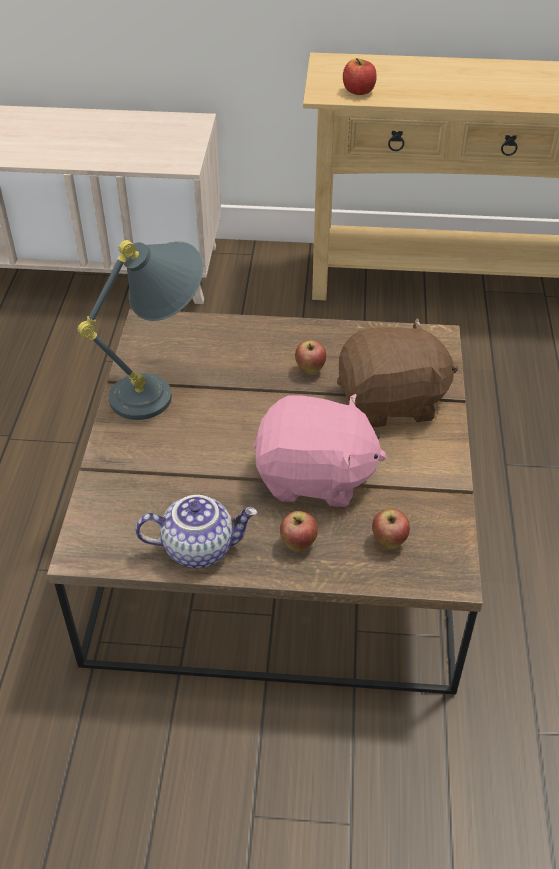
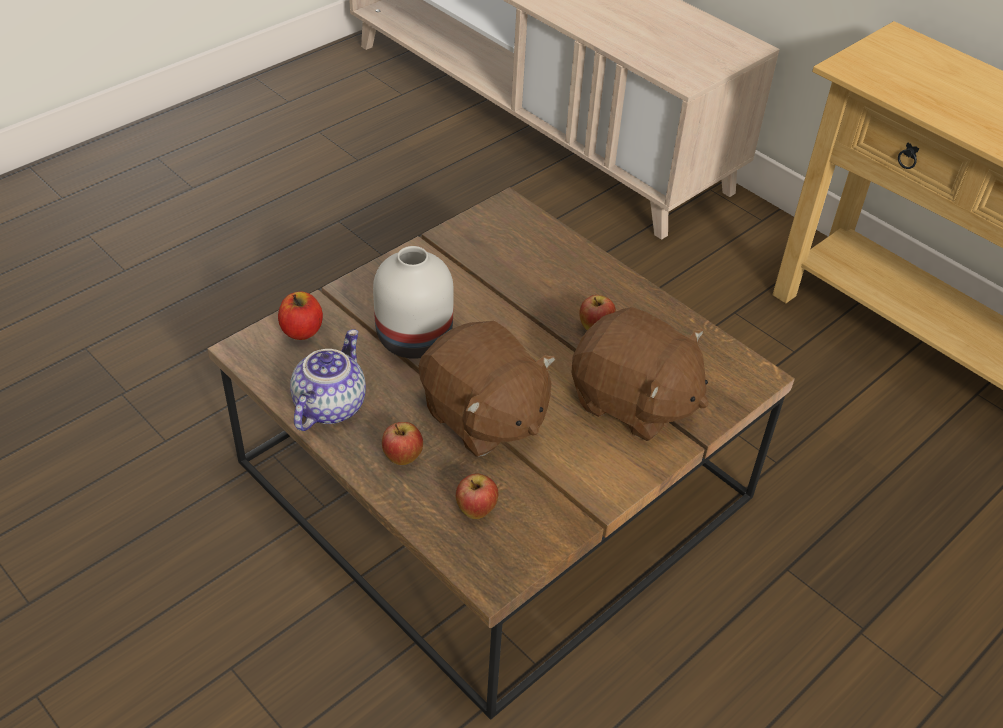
camera: 40 degrees right, 0 degrees up
grey table lamp [78,240,203,420] -> none
teapot [135,495,258,568] -> teapot turned 105 degrees counterclockwise [290,329,366,431]
pink plush toy [253,393,387,507] -> brown plush toy [419,321,556,457]
apple [343,58,377,95] -> apple moved to [278,292,323,340]
none -> white vase [373,246,454,359]

